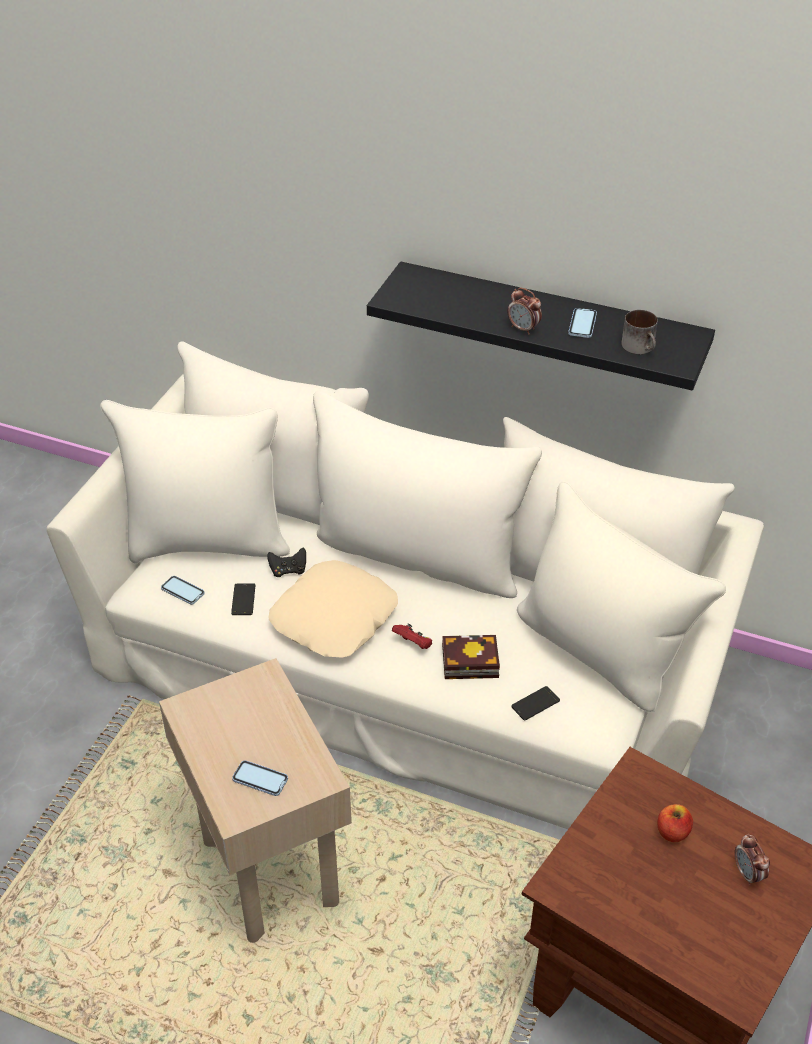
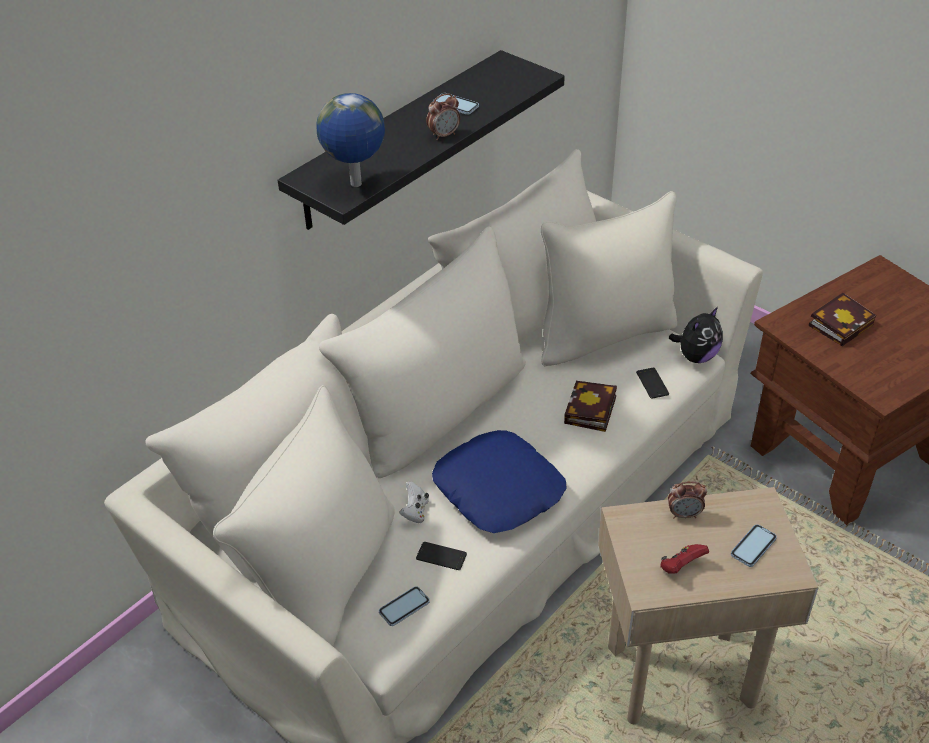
camera: 70 degrees left, 0 degrees up
black game controller [267,548,306,577] -> white game controller [399,481,429,523]
beige pillow [269,560,398,658] -> blue pillow [432,430,567,533]
red game controller [392,624,432,649] -> red game controller moved to [660,544,709,574]
mug [621,310,658,354] -> none
apple [657,804,693,842] -> book [809,293,876,346]
alarm clock [735,834,770,886] -> alarm clock moved to [668,481,707,518]
none -> globe [317,93,385,187]
none -> plush toy [669,307,723,363]

